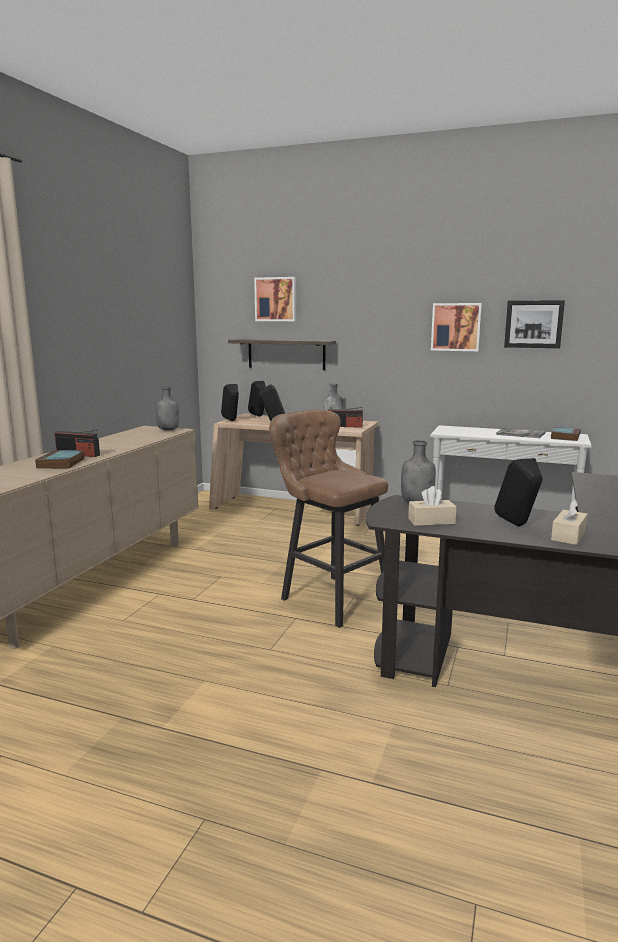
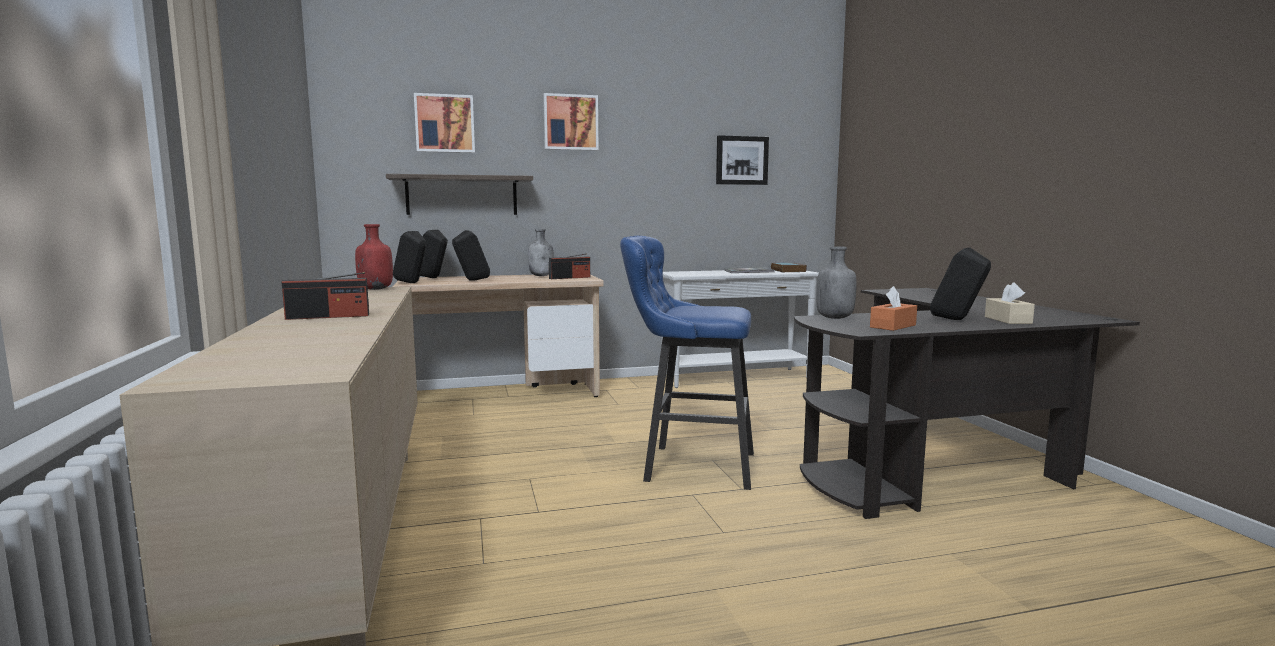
camera: 35 degrees left, 5 degrees down
book [35,450,85,469] -> none
grey bottle [156,387,179,430] -> red bottle [355,224,393,290]
brown stool [269,409,388,628] -> blue stool [620,236,754,490]
beige tissue box [408,486,457,526] -> orange tissue box [870,286,917,331]
picture [431,303,482,351] -> picture moved to [543,93,598,151]

